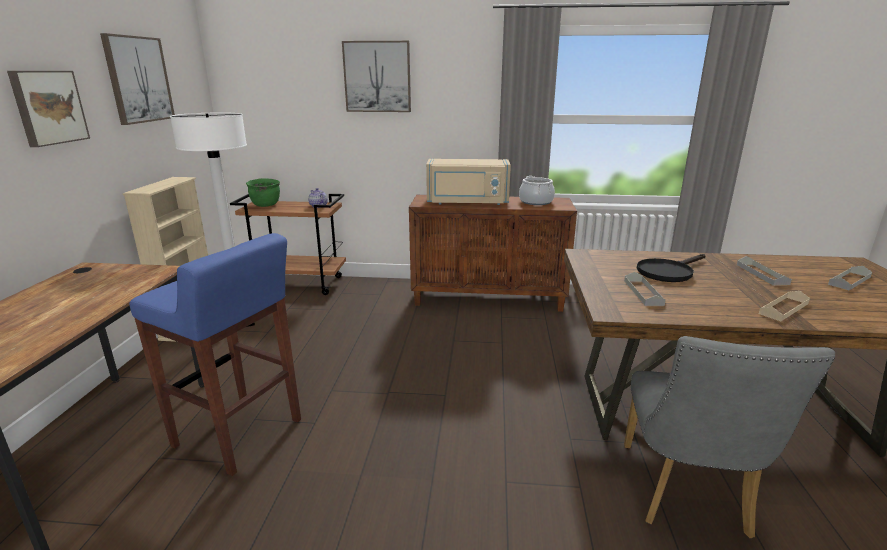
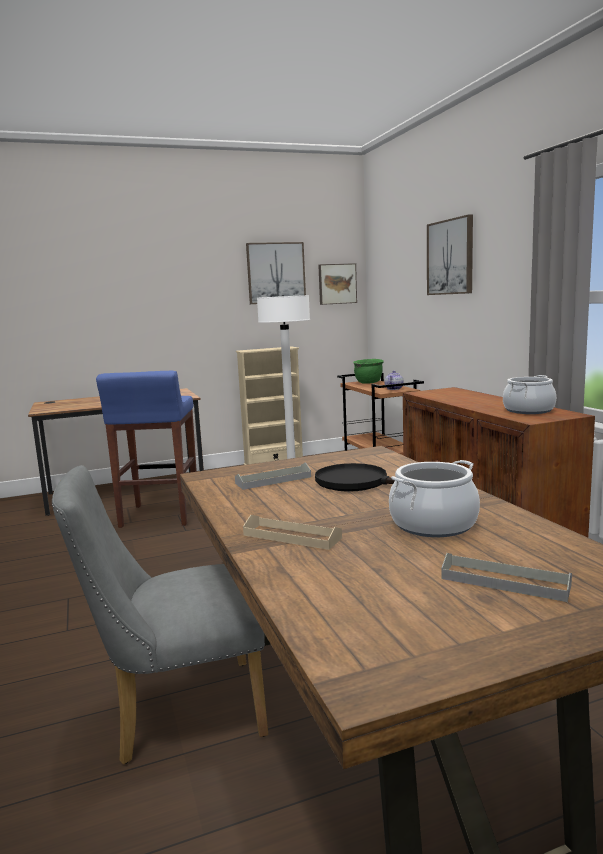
camera: 65 degrees right, 10 degrees down
picture [7,71,90,147] -> picture moved to [318,263,357,305]
beige microwave [426,159,511,205] -> none
grey tray [737,256,792,286] -> cooking pot [389,460,480,537]

